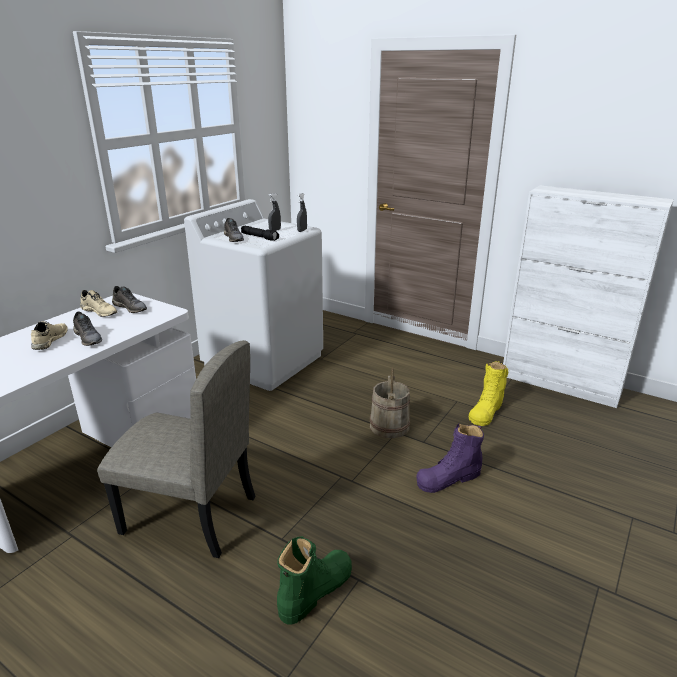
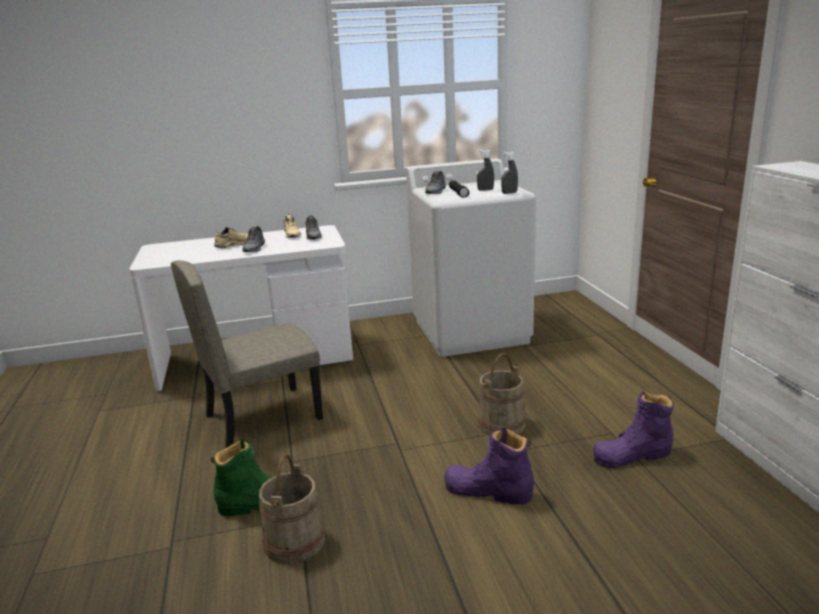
camera: 45 degrees right, 5 degrees down
beige chair [97,340,256,558] -> beige chair turned 90 degrees clockwise [171,260,323,448]
yellow boot [469,361,508,426] -> purple boot [593,391,674,468]
none -> beige bucket [259,454,325,564]

